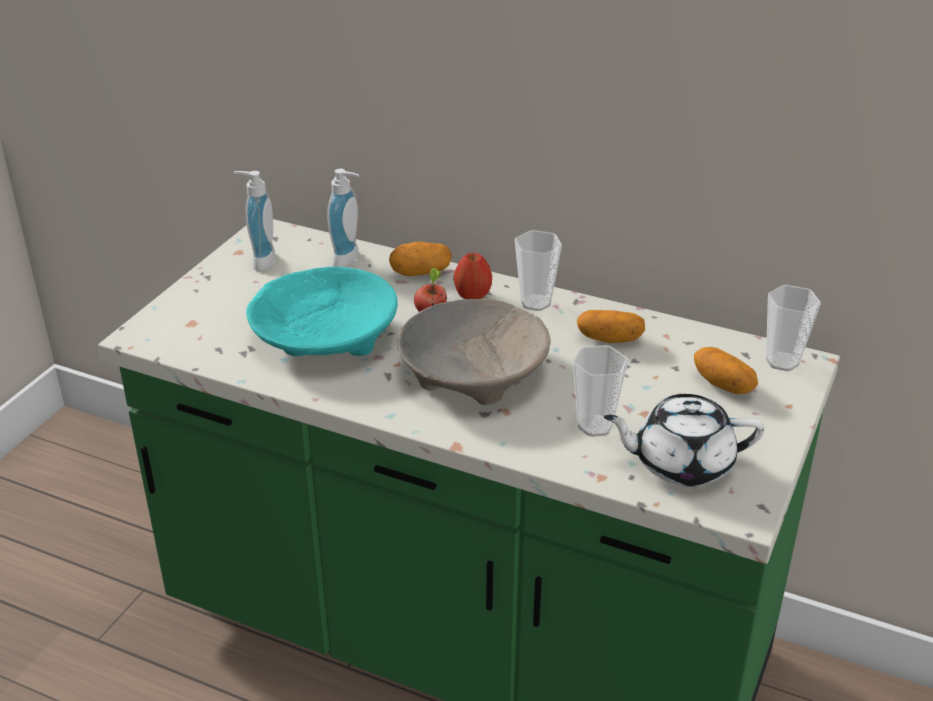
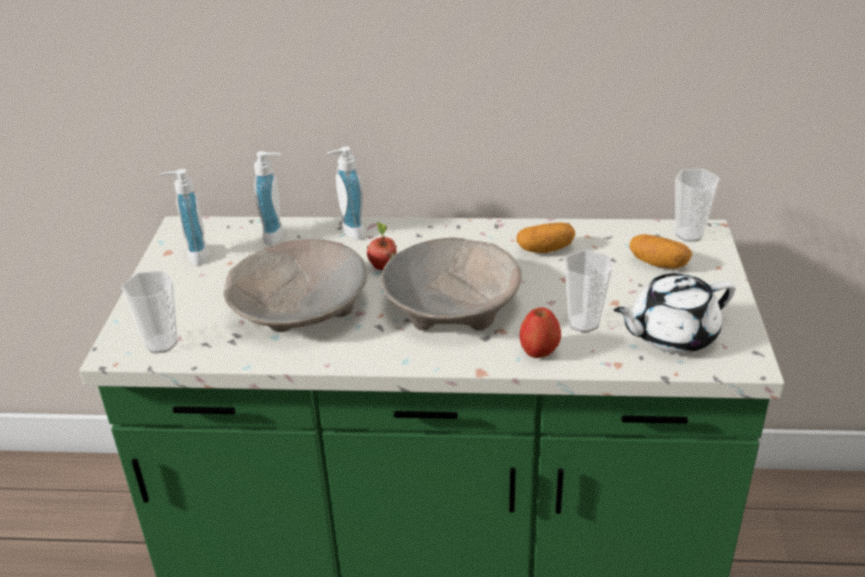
camera: 20 degrees left, 0 degrees up
turquoise bowl [246,267,398,356] -> beige bowl [223,239,368,332]
potato [389,241,452,276] -> soap dispenser [326,147,364,240]
apple [454,253,492,299] -> apple moved to [519,307,561,358]
cup [515,230,562,311] -> cup moved to [121,271,178,353]

